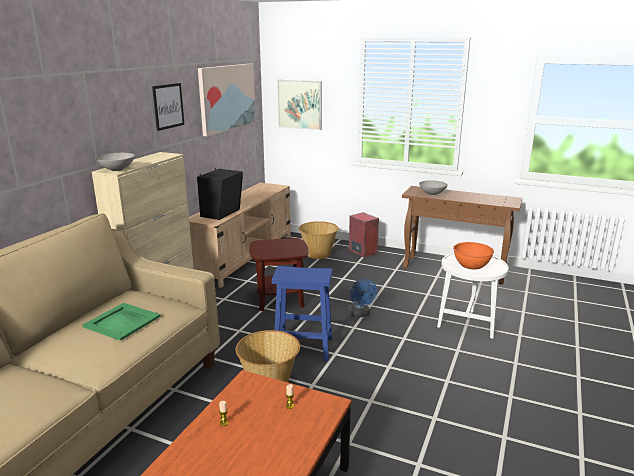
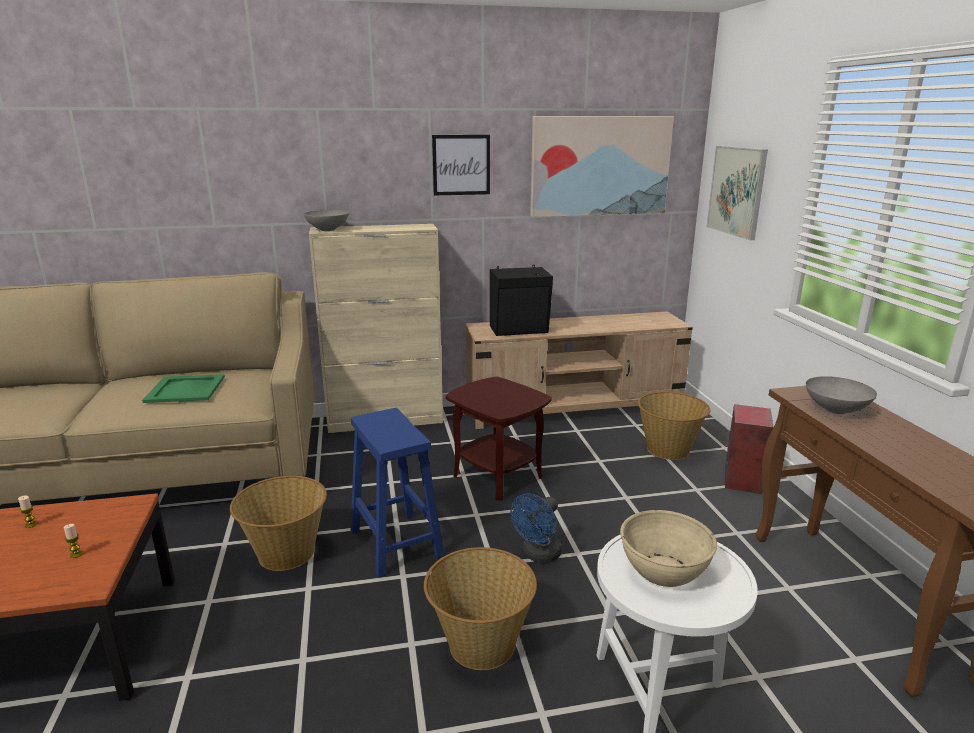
camera: 55 degrees right, 0 degrees up
orange bowl [453,242,494,269] -> beige bowl [620,510,717,587]
none -> basket [424,547,537,670]

